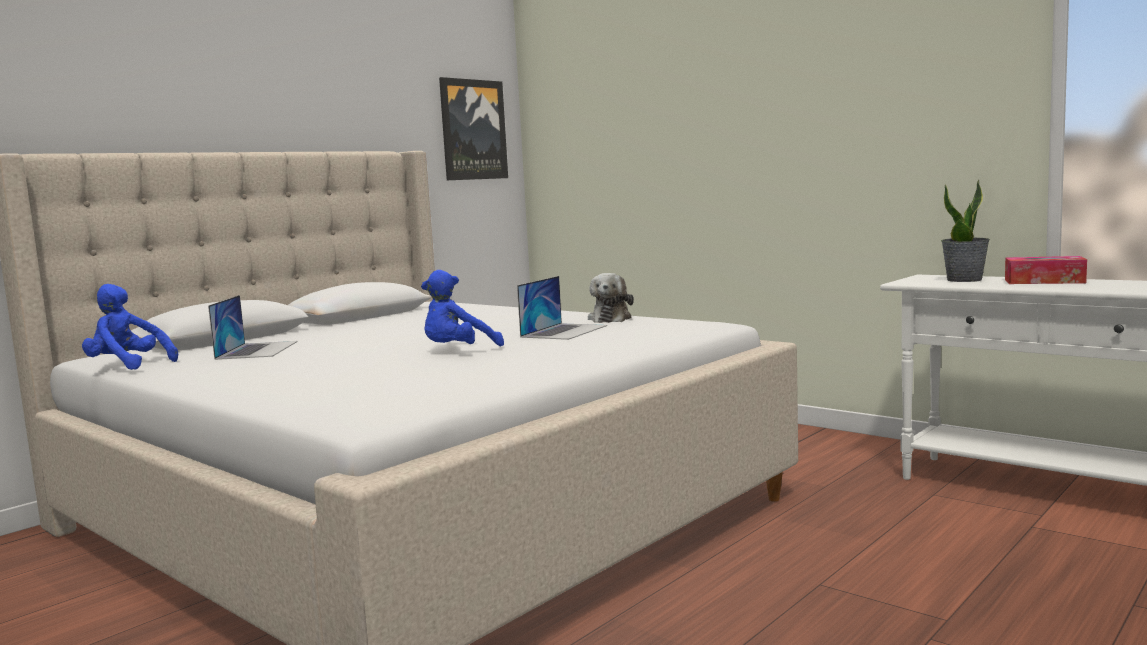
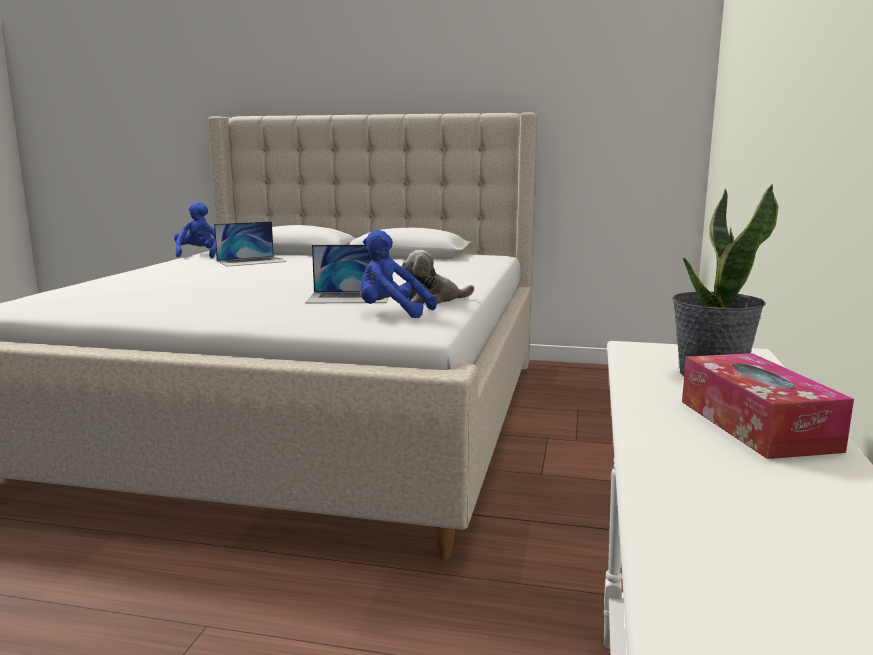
camera: 60 degrees right, 5 degrees up
blue plush toy [421,270,504,346] -> blue plush toy moved to [360,230,437,318]
picture [439,77,508,180] -> none

